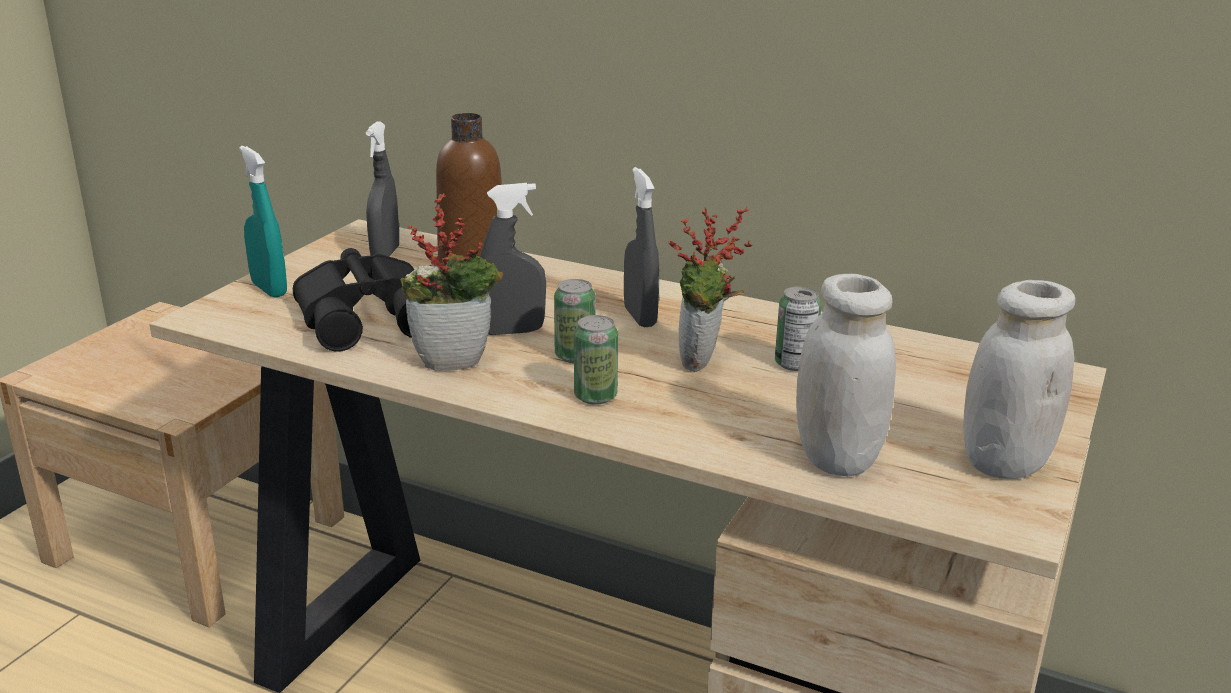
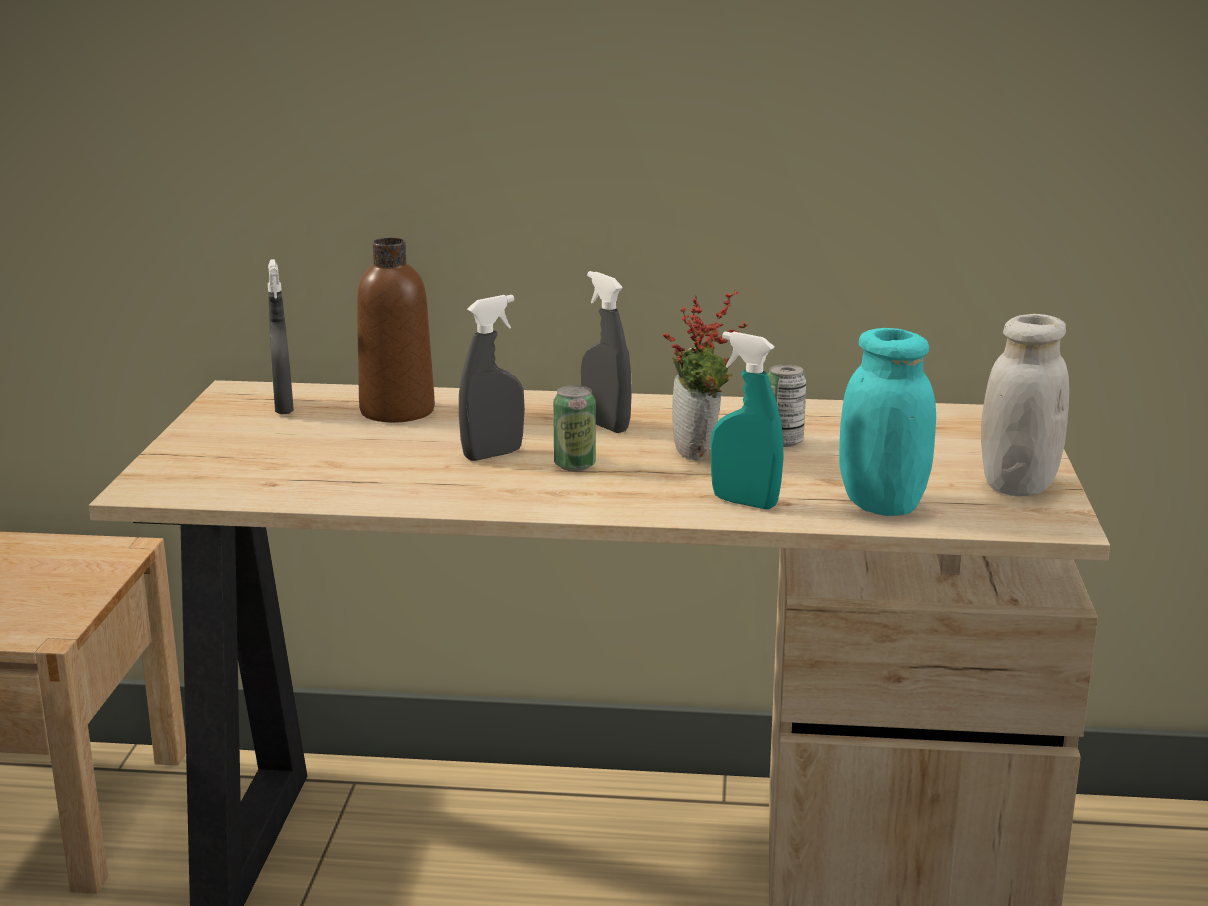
camera: 20 degrees left, 5 degrees down
turquoise spray bottle [239,146,287,298] -> turquoise spray bottle moved to [711,332,784,509]
black binoculars [293,248,414,352] -> none
potted plant [400,193,503,371] -> none
can [574,315,618,405] -> none
white jar [796,274,896,476] -> turquoise jar [839,328,936,516]

